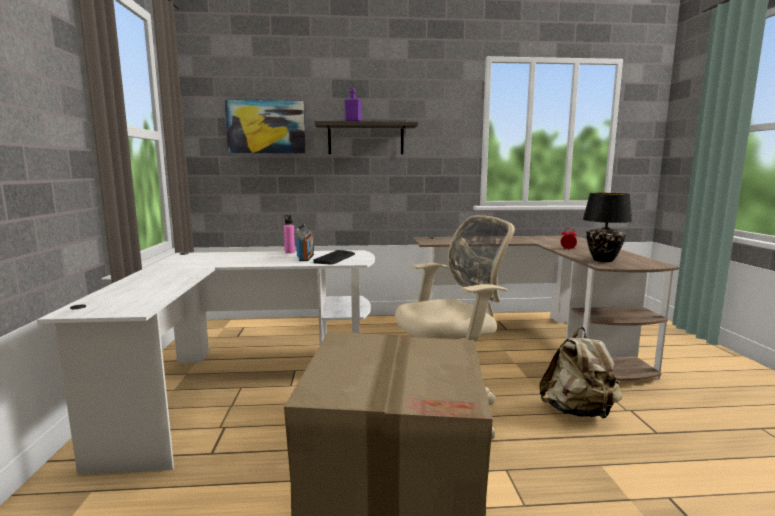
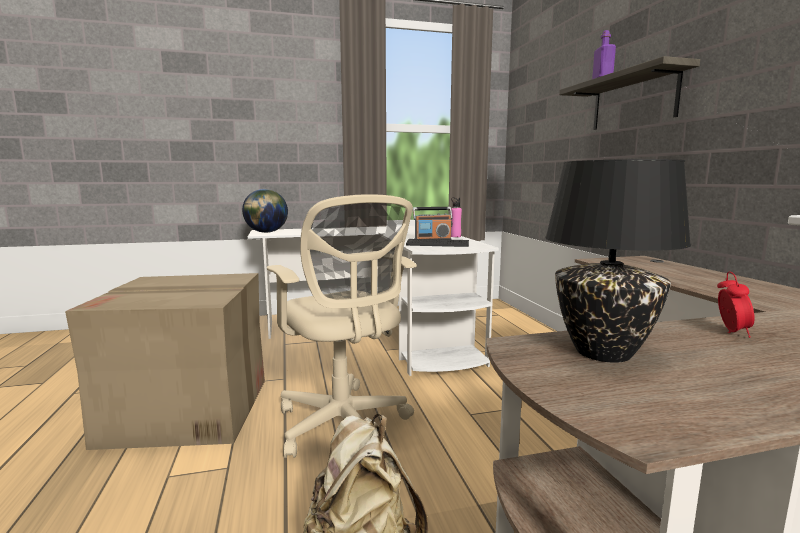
camera: 80 degrees right, 0 degrees up
picture [224,100,306,154] -> none
none -> globe [242,189,288,233]

